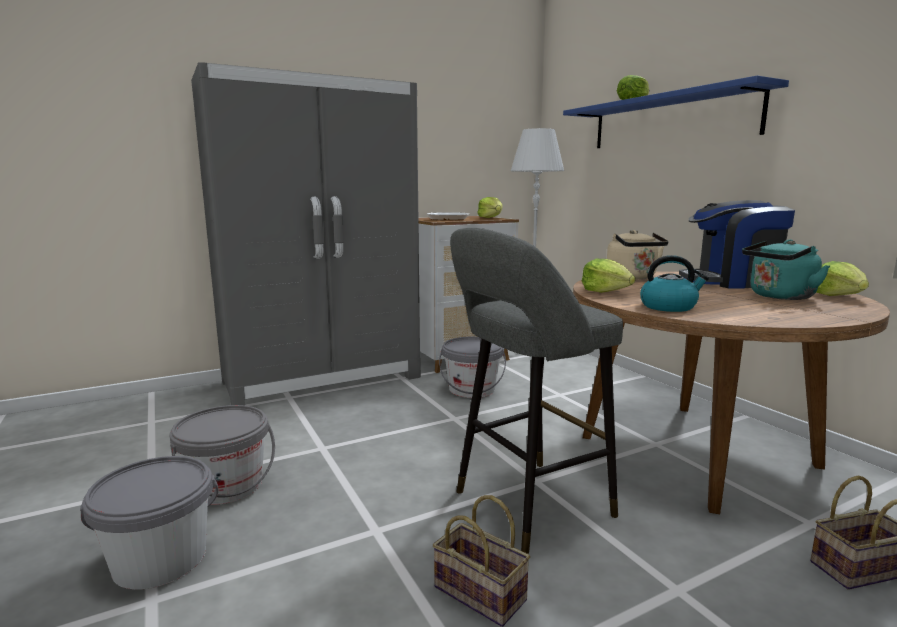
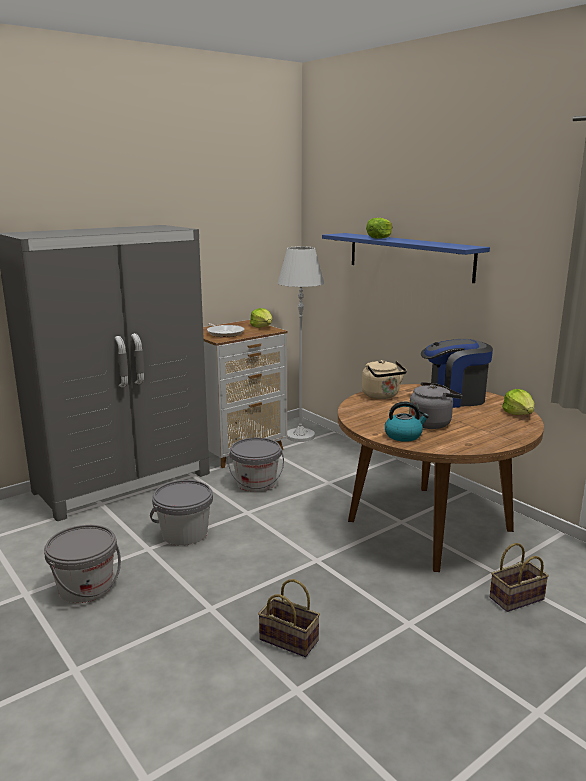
camera: 10 degrees left, 5 degrees up
grey bucket [80,456,218,590] -> grey bucket moved to [150,480,213,546]
grey stool [450,228,623,554] -> none
lettuce [582,259,635,293] -> none
turquoise kettle [742,239,830,300] -> none
none -> grey kettle [409,382,463,429]

